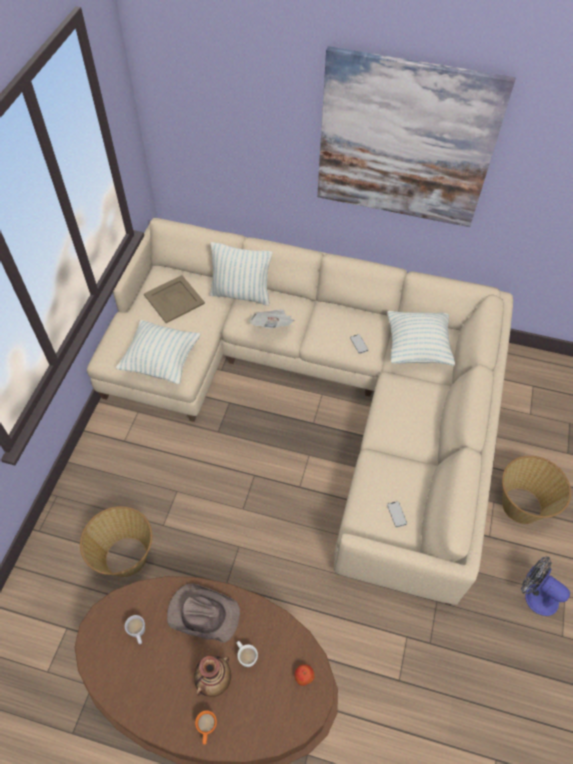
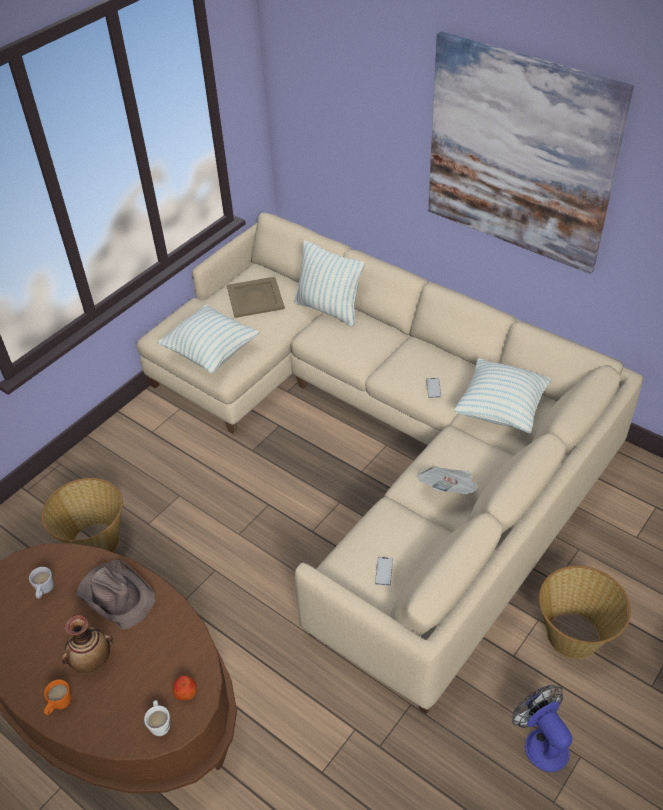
camera: 25 degrees right, 10 degrees down
white mug [237,641,258,667] -> white mug moved to [144,700,170,736]
newspaper [249,309,295,329] -> newspaper moved to [417,466,478,494]

